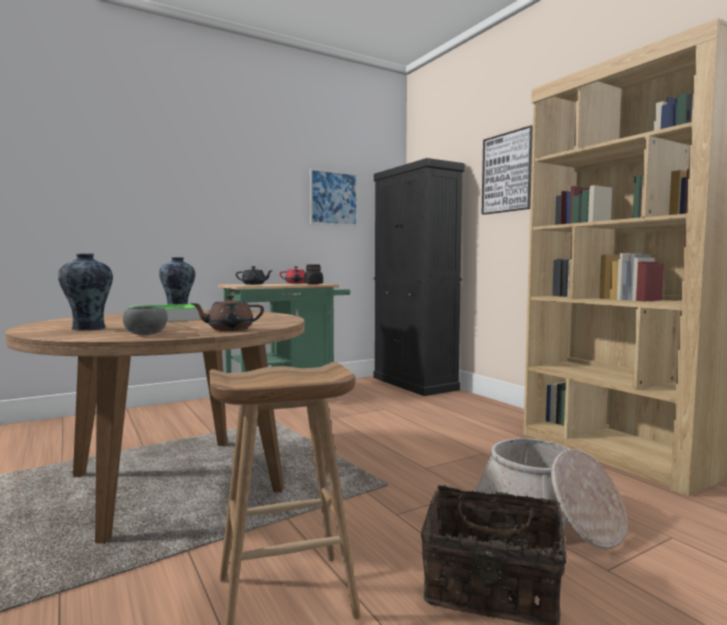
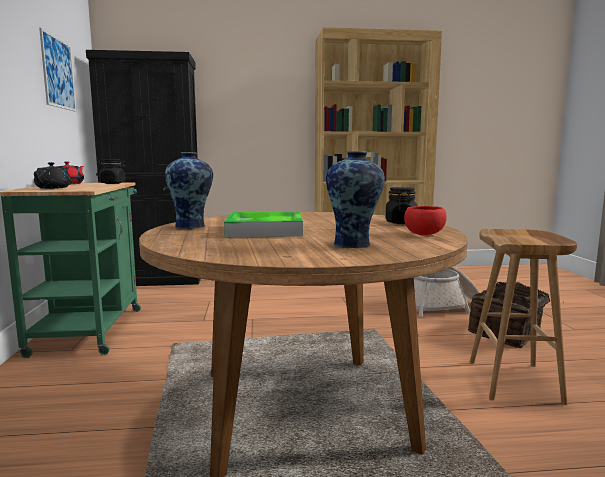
camera: 65 degrees left, 5 degrees up
grey bowl [123,307,168,335] -> red bowl [404,206,447,235]
brown teapot [190,295,264,331] -> black jar [386,187,417,224]
picture [482,125,533,215] -> none

